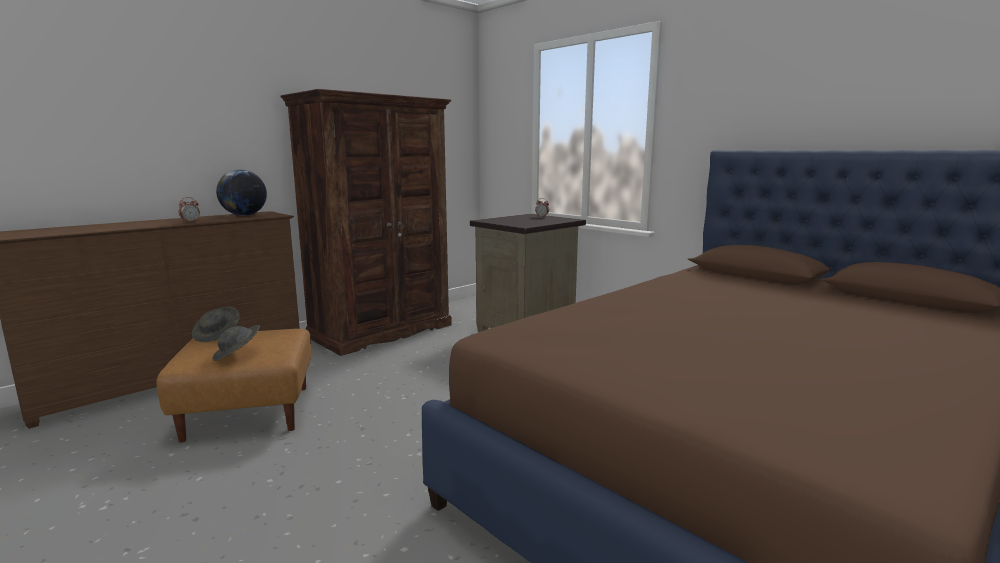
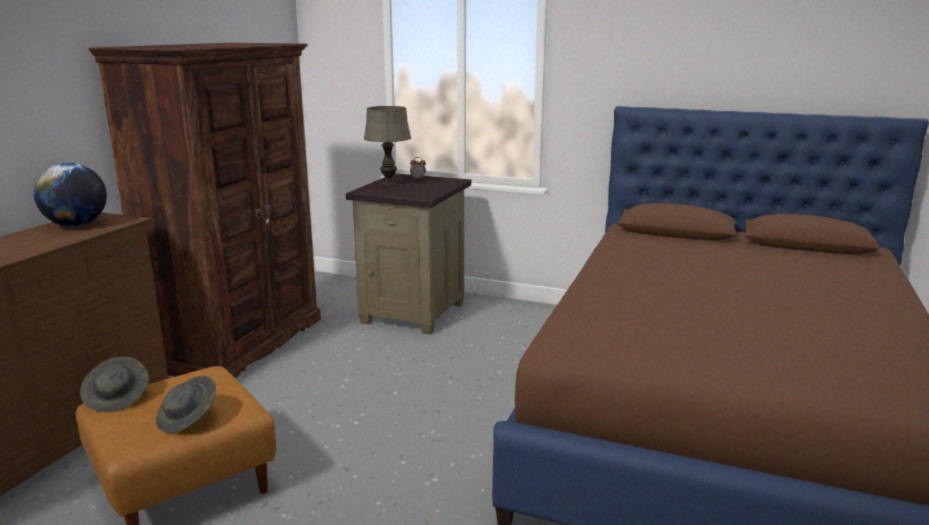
camera: 25 degrees left, 5 degrees up
alarm clock [179,197,200,223] -> none
none -> grey table lamp [364,106,411,186]

